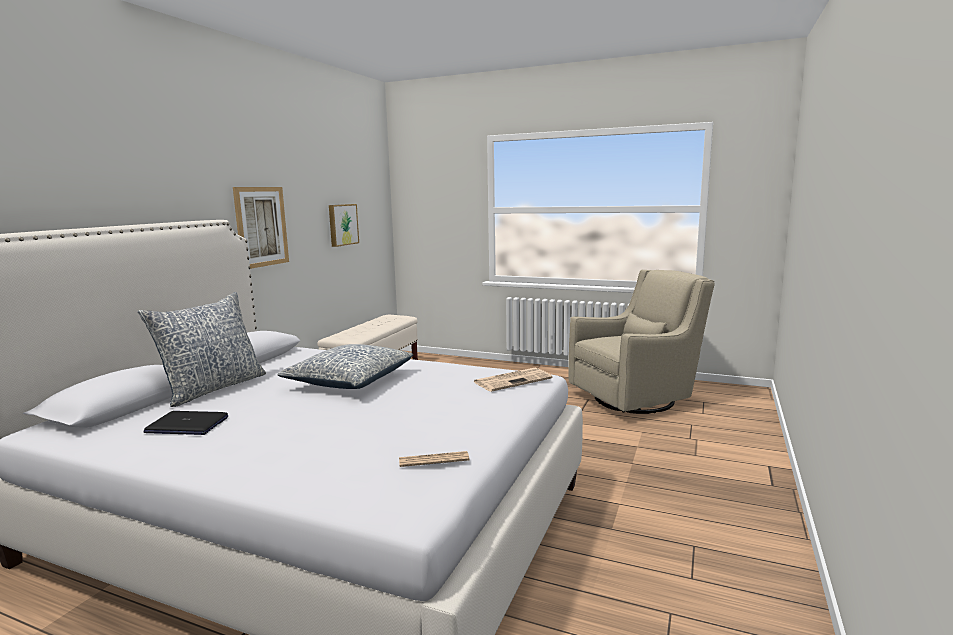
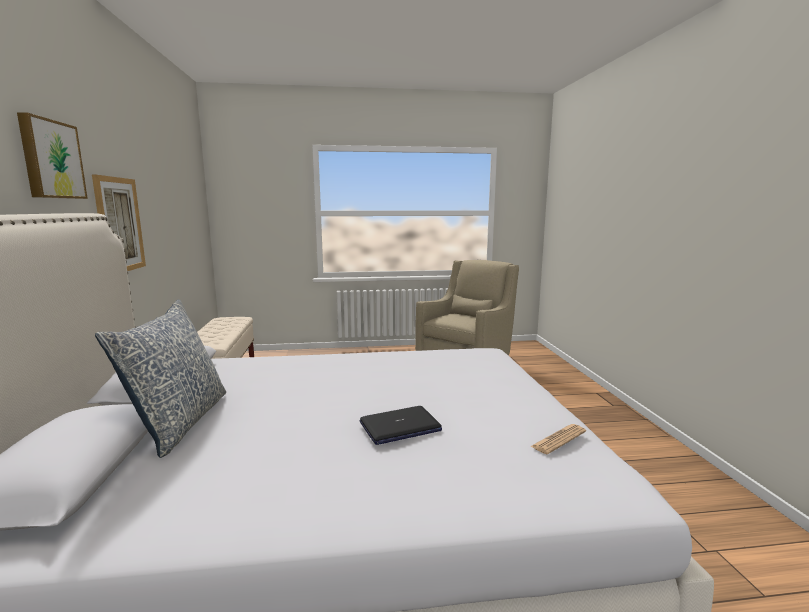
camera: 30 degrees left, 0 degrees up
laptop [144,411,228,435] -> laptop moved to [360,406,442,445]
pillow [278,344,413,389] -> none
picture [329,204,359,247] -> picture moved to [17,112,88,199]
newspaper [474,368,553,392] -> none

